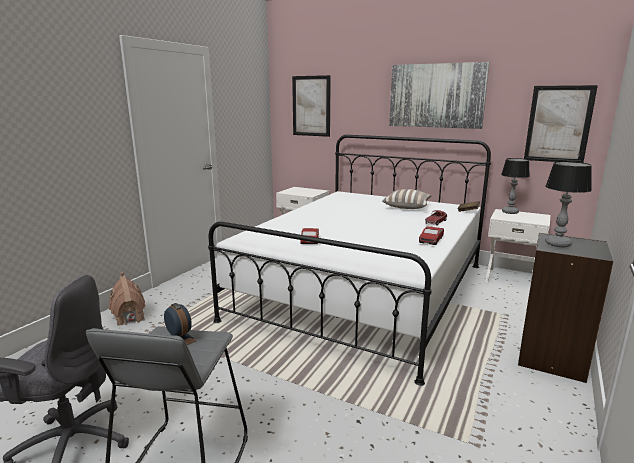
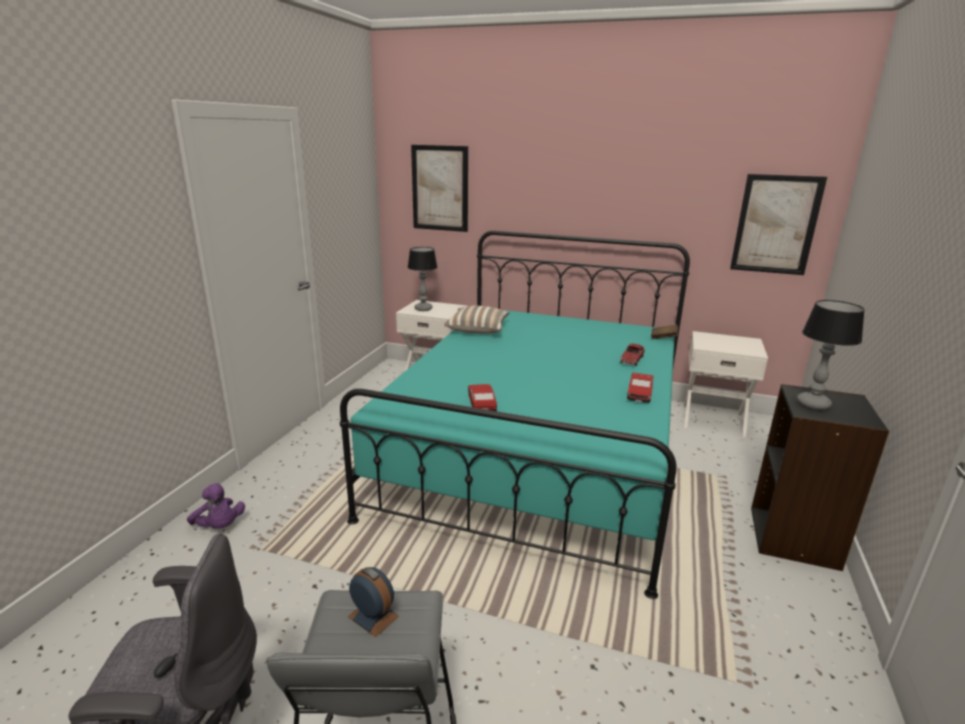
camera: 10 degrees left, 5 degrees up
toy house [109,272,146,326] -> purple plush toy [187,483,245,529]
white bed [208,135,491,386] -> turquoise bed [340,231,690,599]
pillow [382,189,431,209] -> pillow moved to [444,306,509,334]
picture [389,62,490,129] -> none
table lamp [501,158,530,214] -> table lamp moved to [408,247,438,311]

